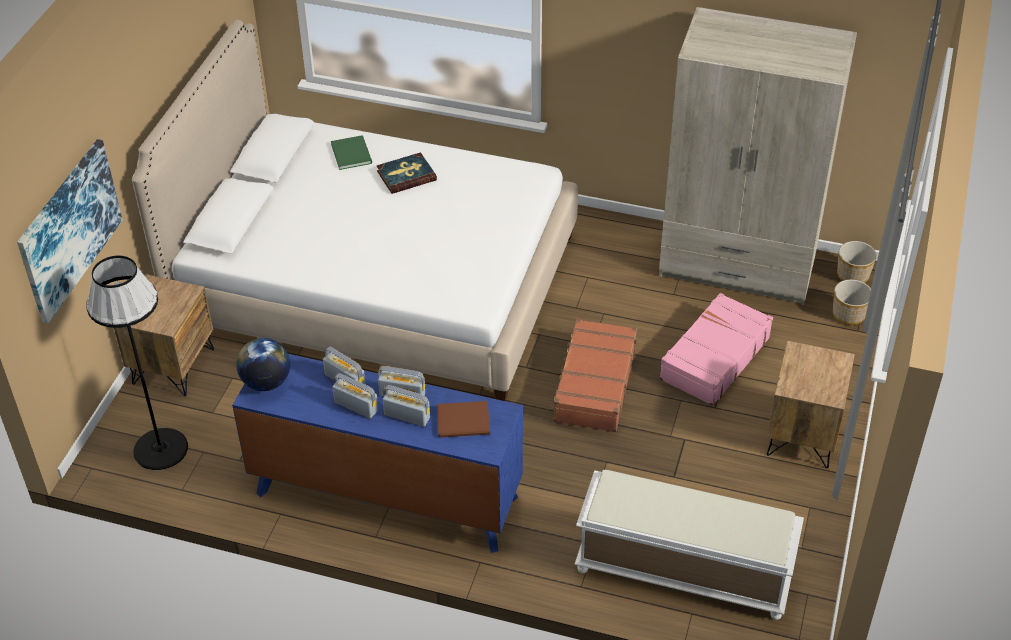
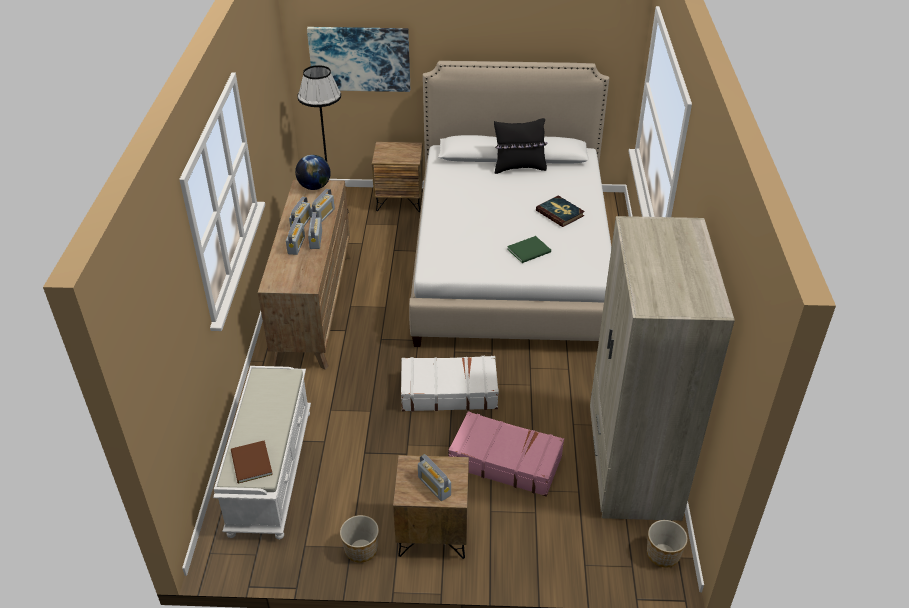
camera: 75 degrees right, 5 degrees down
blue dresser [232,354,523,553] -> brown dresser [258,180,351,370]
green book [331,135,372,170] -> green book moved to [507,236,551,263]
brown book [437,401,490,438] -> brown book moved to [231,440,273,483]
brown suitcase [550,319,637,432] -> white suitcase [401,356,499,412]
planter [833,280,871,325] -> planter moved to [340,515,379,563]
none -> radio [418,454,451,501]
none -> black pillow [494,118,547,174]

